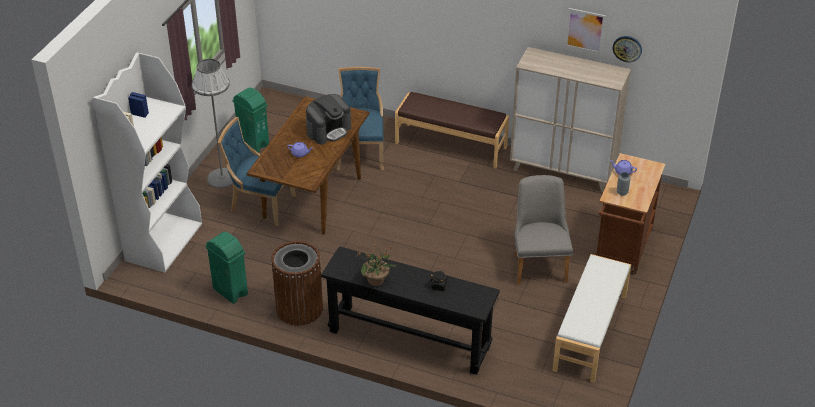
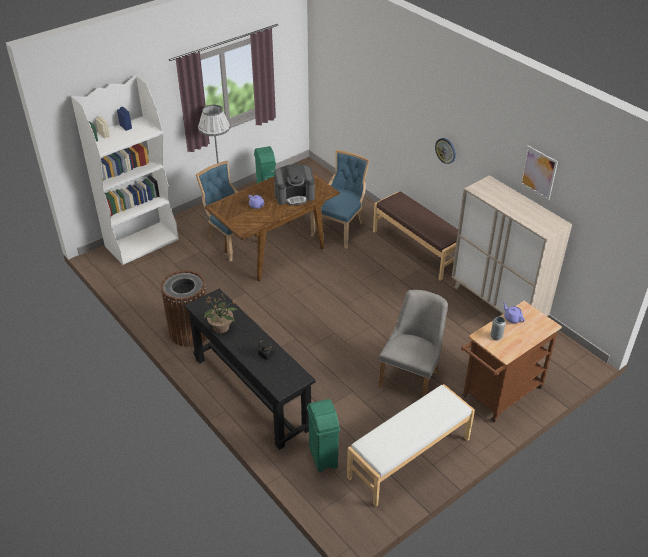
camera: 30 degrees right, 0 degrees up
green trash can [205,232,248,304] -> green trash can moved to [307,399,340,472]
wall clock [613,36,642,62] -> wall clock moved to [435,138,456,164]

